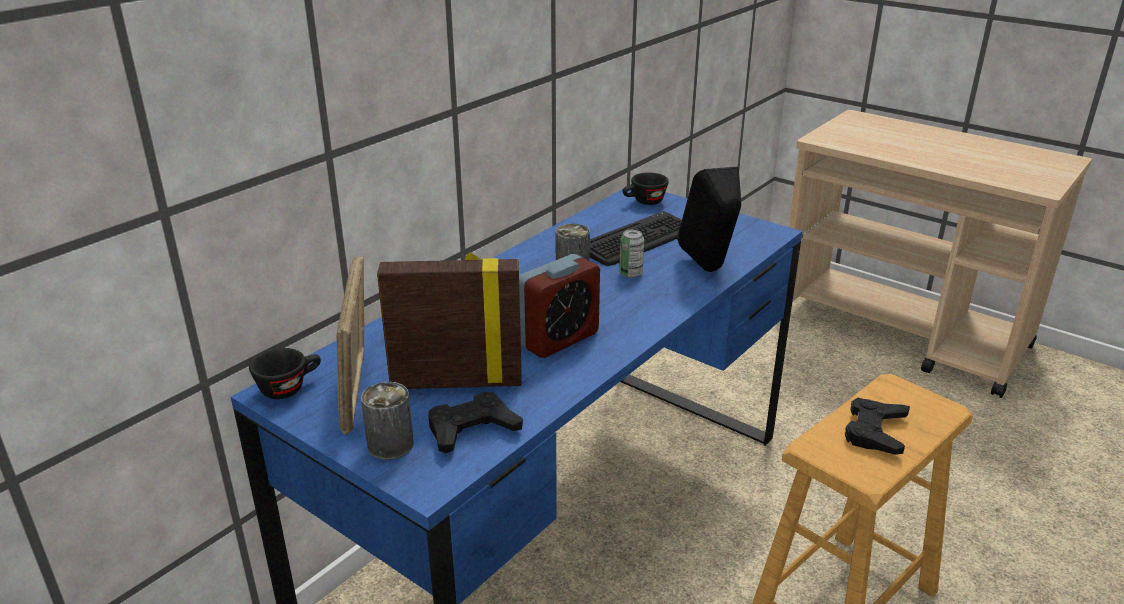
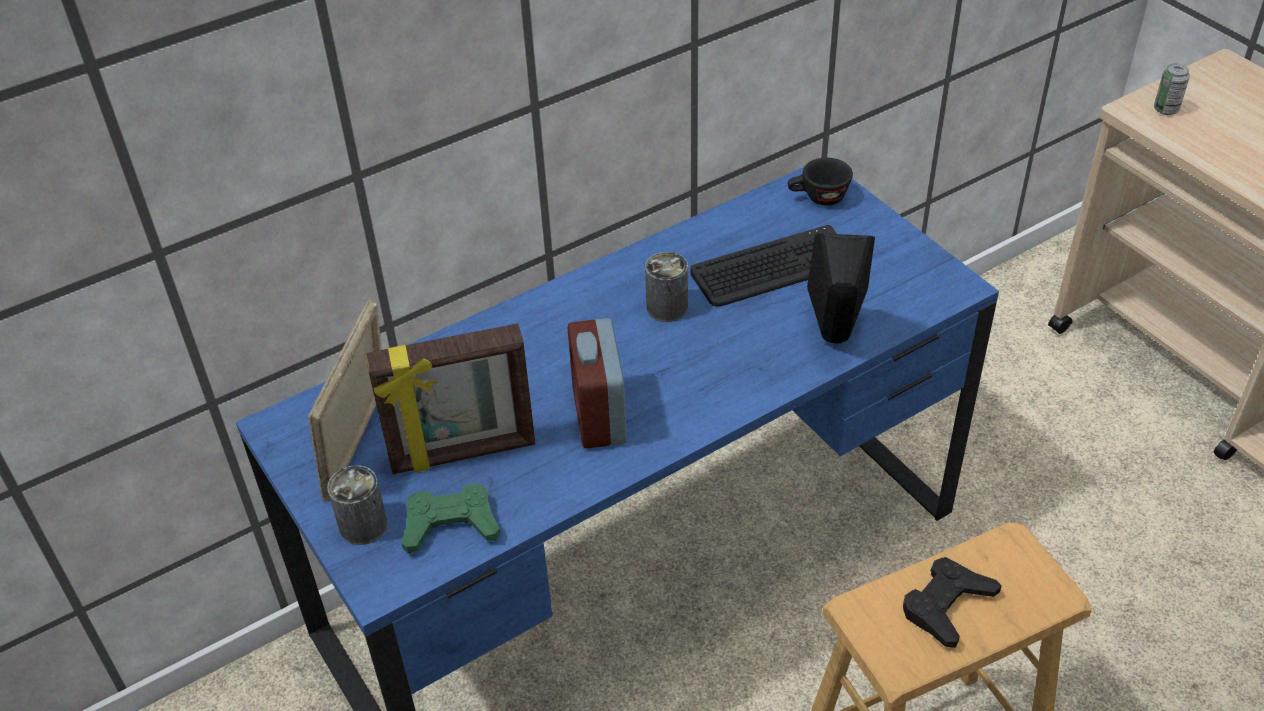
camera: 20 degrees right, 15 degrees up
black cup [249,348,321,399] -> none
picture frame [377,253,522,389] -> picture frame turned 150 degrees clockwise [366,324,536,474]
black game controller [428,392,523,454] -> green game controller [401,483,500,554]
alarm clock [519,254,600,358] -> alarm clock turned 105 degrees clockwise [567,318,627,449]
can [619,230,644,278] -> can moved to [1154,64,1190,115]

